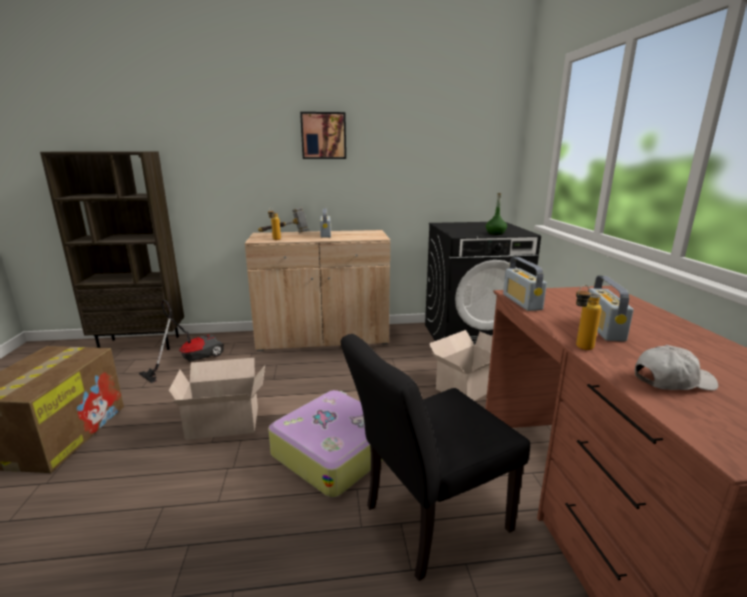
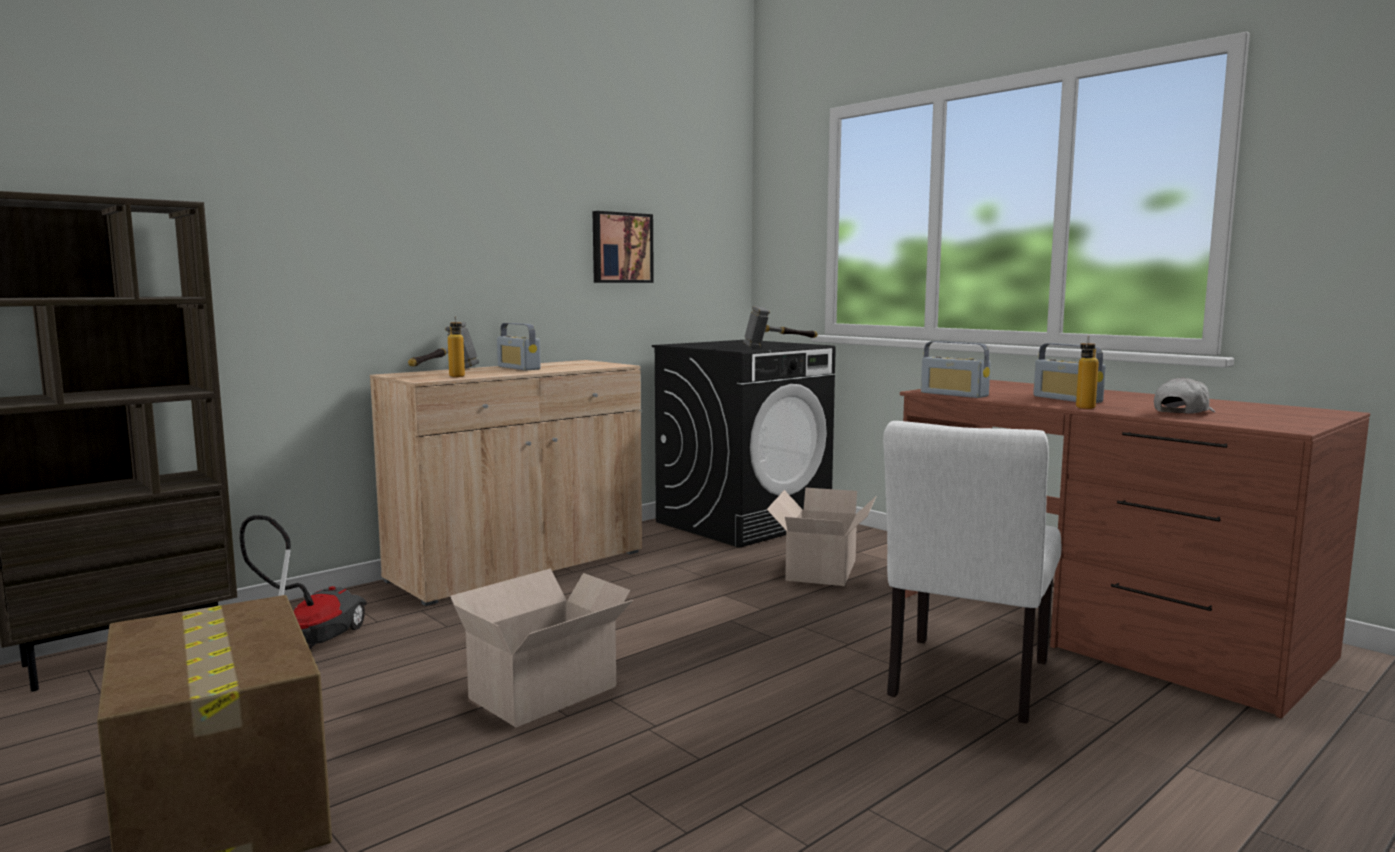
camera: 35 degrees left, 10 degrees down
suitcase [268,390,383,498] -> none
picture [300,112,346,159] -> picture moved to [593,211,654,283]
black chair [341,334,530,581] -> white chair [883,421,1061,723]
green bottle [486,193,507,235] -> hammer [743,306,818,348]

